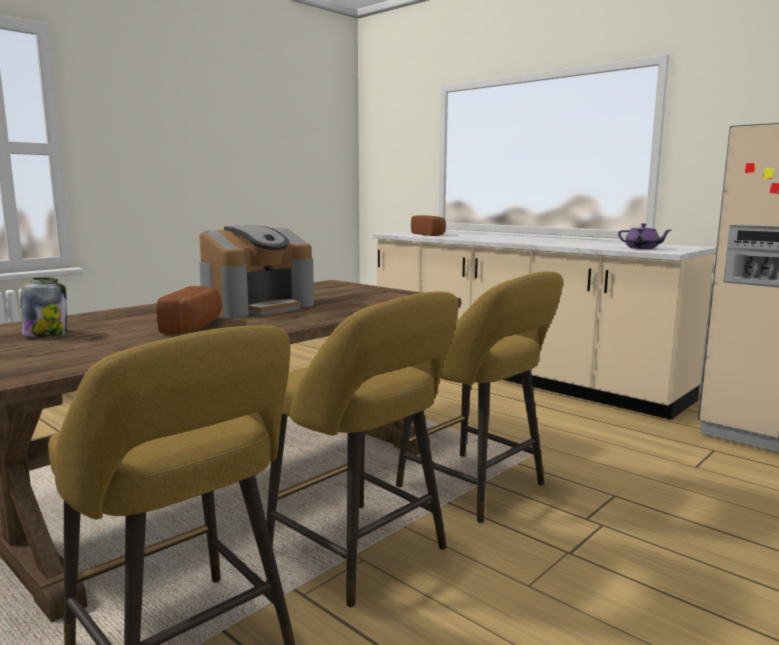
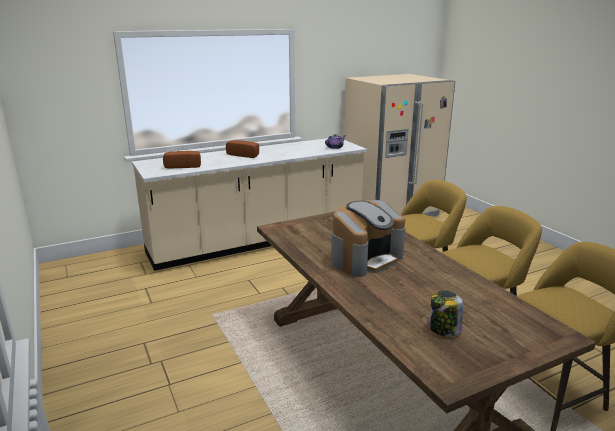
camera: 70 degrees left, 10 degrees up
bread [156,286,222,334] -> bread moved to [226,140,259,158]
coffee machine [199,226,314,318] -> coffee machine turned 75 degrees clockwise [331,200,406,277]

